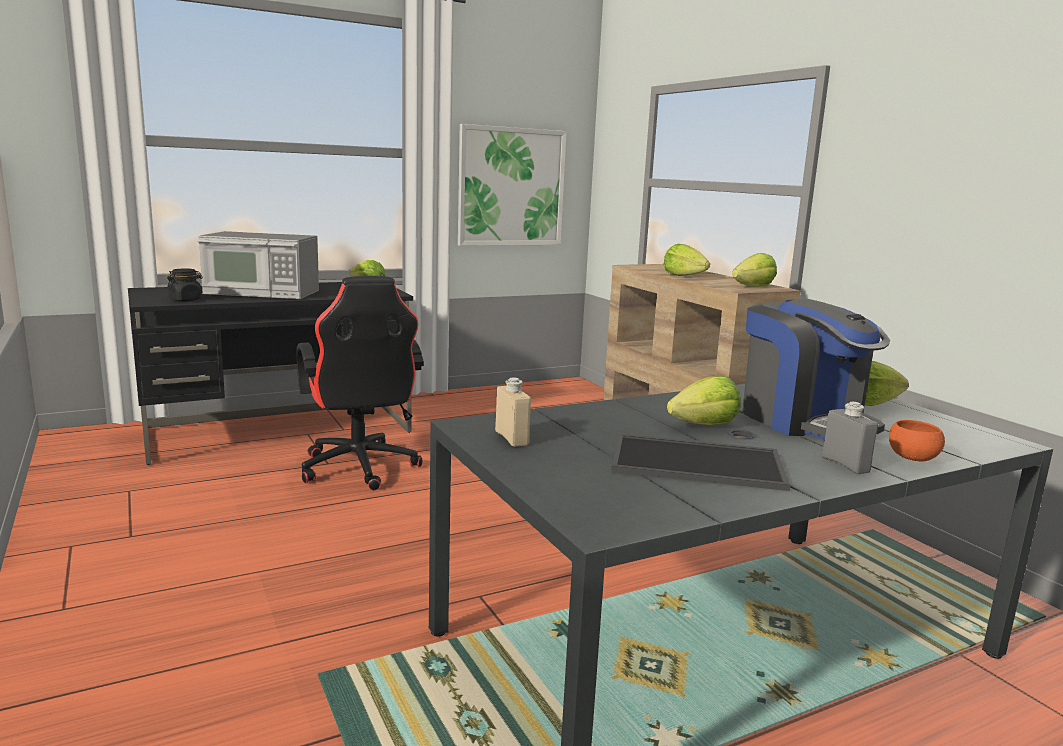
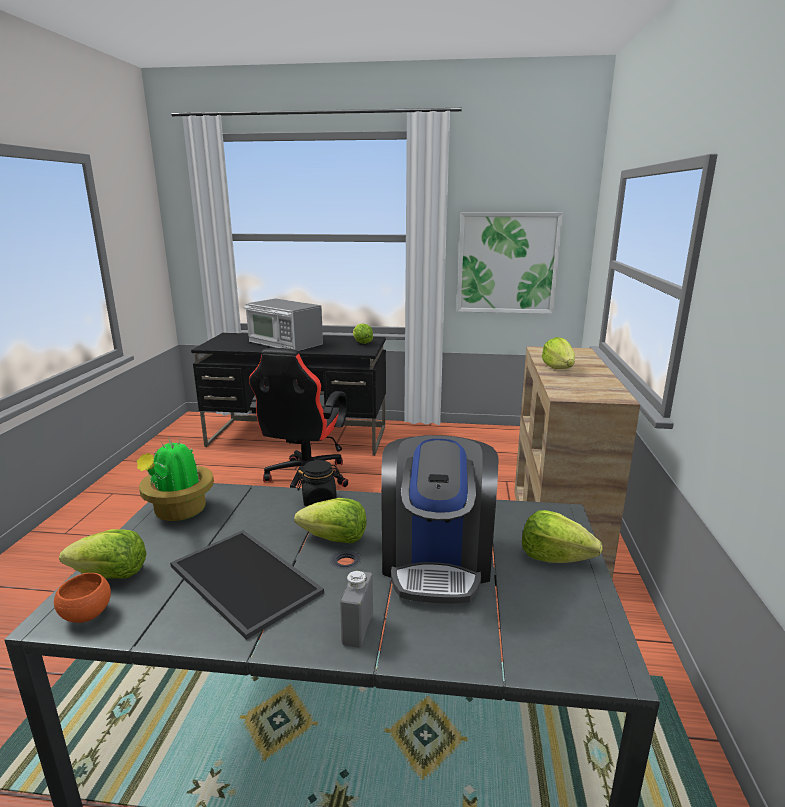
camera: 35 degrees right, 5 degrees up
black jar [167,268,203,301] -> black jar moved to [297,460,340,506]
beige bottle [495,378,531,447] -> potted plant [137,436,214,521]
lettuce [732,253,777,287] -> lettuce moved to [59,529,147,578]
orange bowl [889,420,945,461] -> orange bowl moved to [54,573,111,623]

